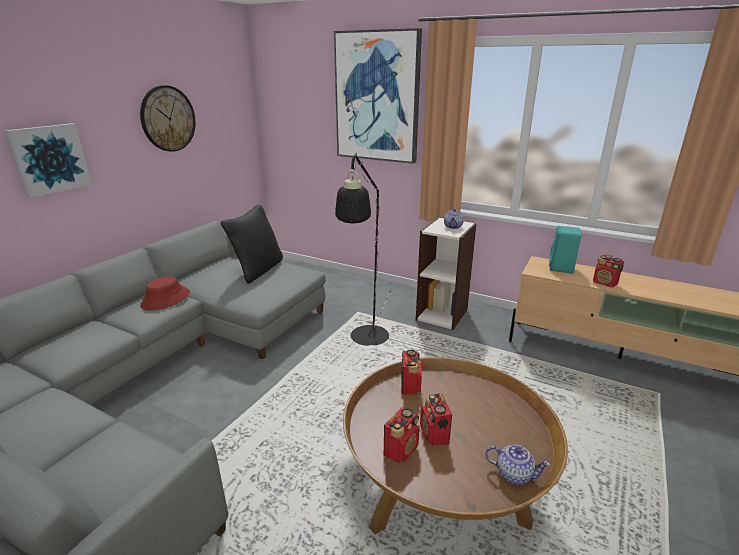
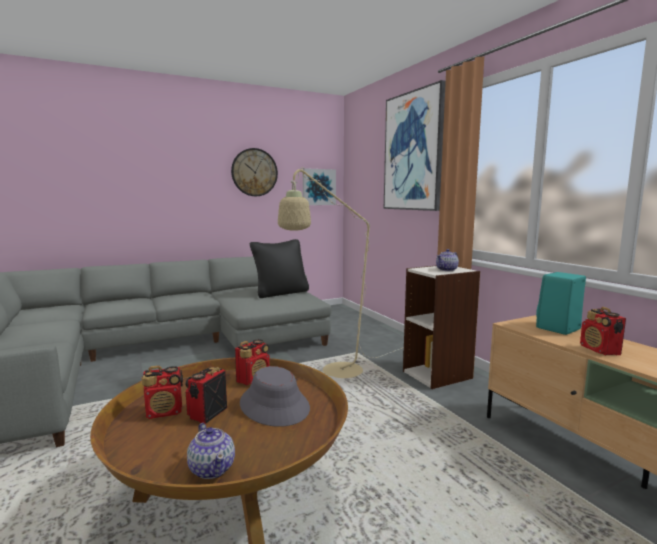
camera: 35 degrees right, 15 degrees down
picture [5,123,92,198] -> picture moved to [303,168,336,205]
red hat [140,276,190,310] -> none
black floor lamp [335,153,391,346] -> beige floor lamp [278,167,404,378]
none -> grey hat [240,366,310,427]

